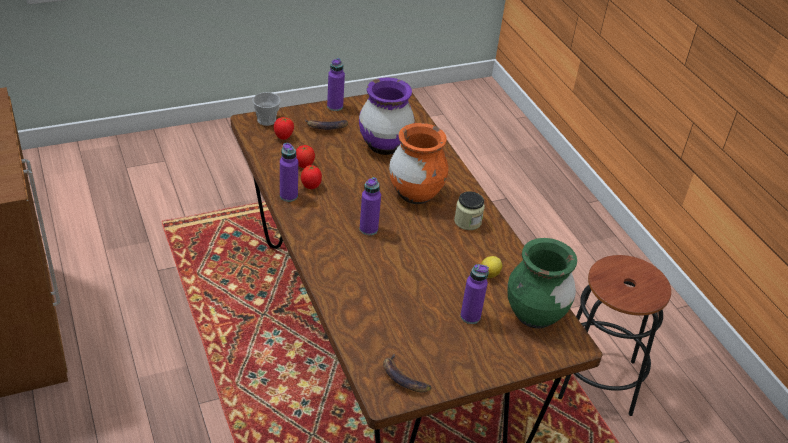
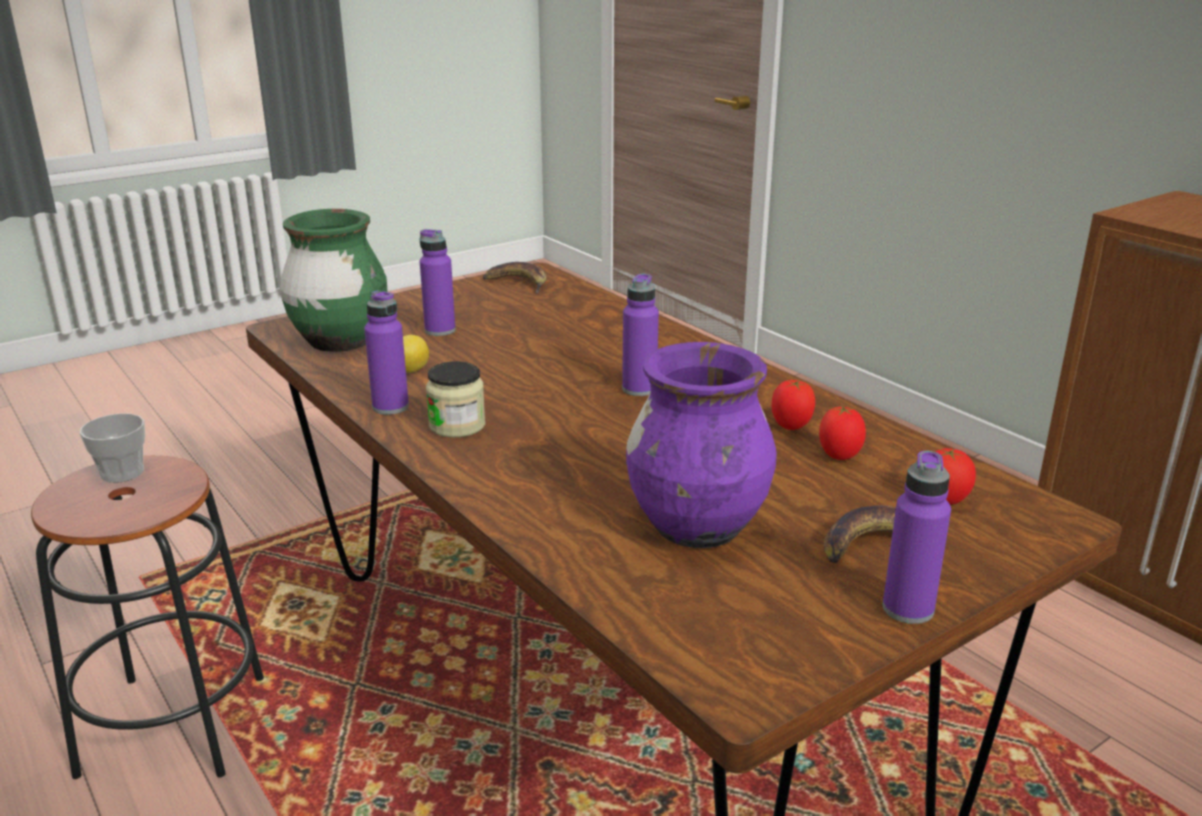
camera: 170 degrees right, 15 degrees down
cup [253,92,281,126] -> cup moved to [79,413,145,483]
purple bottle [280,143,298,202] -> purple bottle moved to [364,290,409,415]
orange vase [389,123,449,204] -> none

